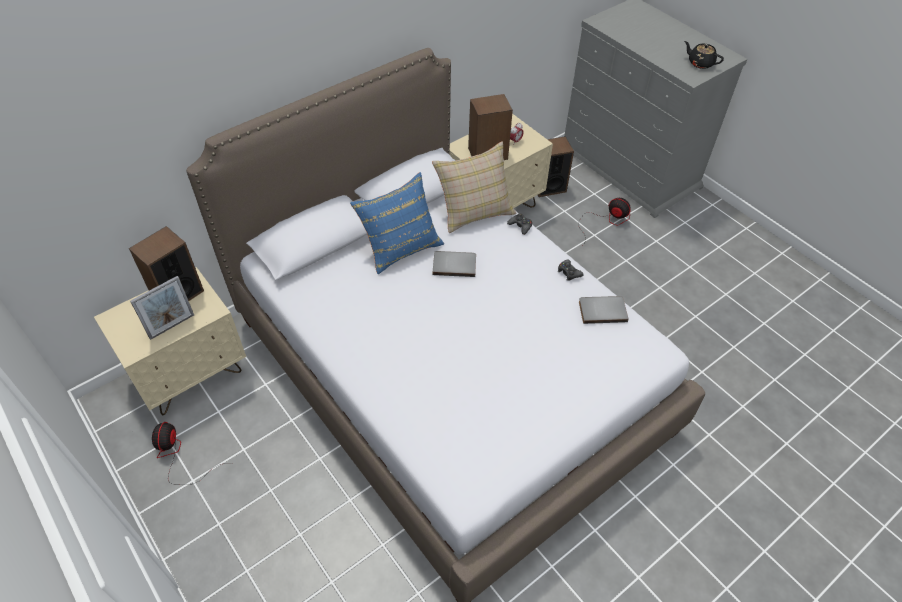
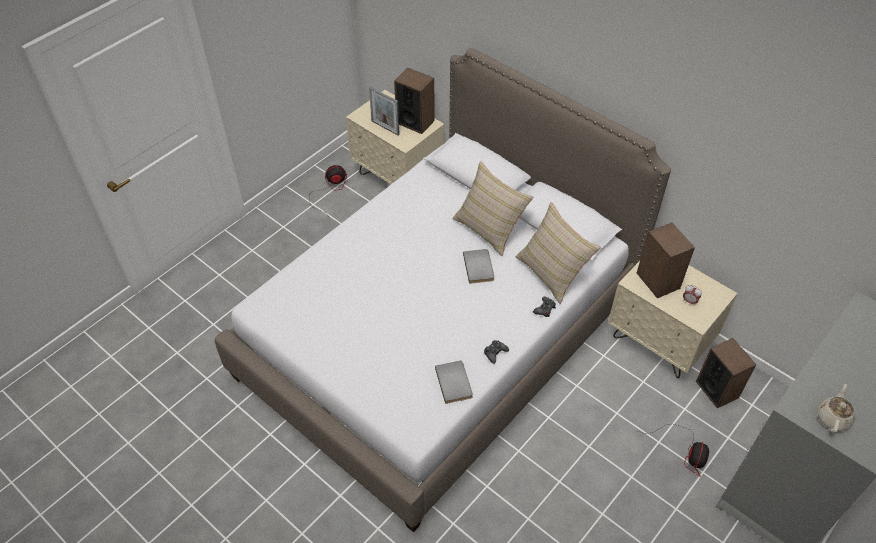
camera: 80 degrees right, 0 degrees up
blue pillow [350,172,444,274] -> beige pillow [453,161,534,256]
black teapot [684,41,724,69] -> beige teapot [818,384,855,433]

